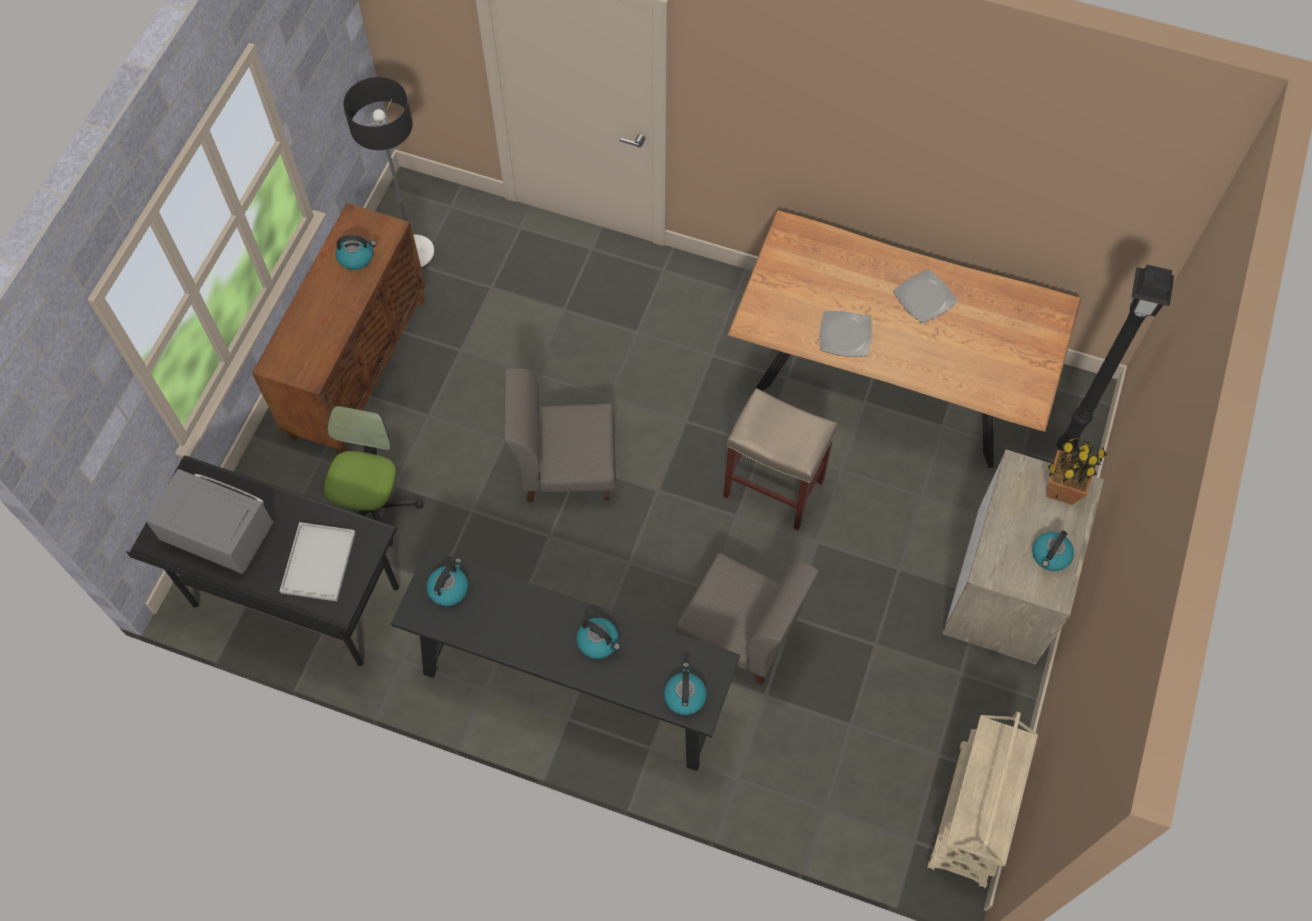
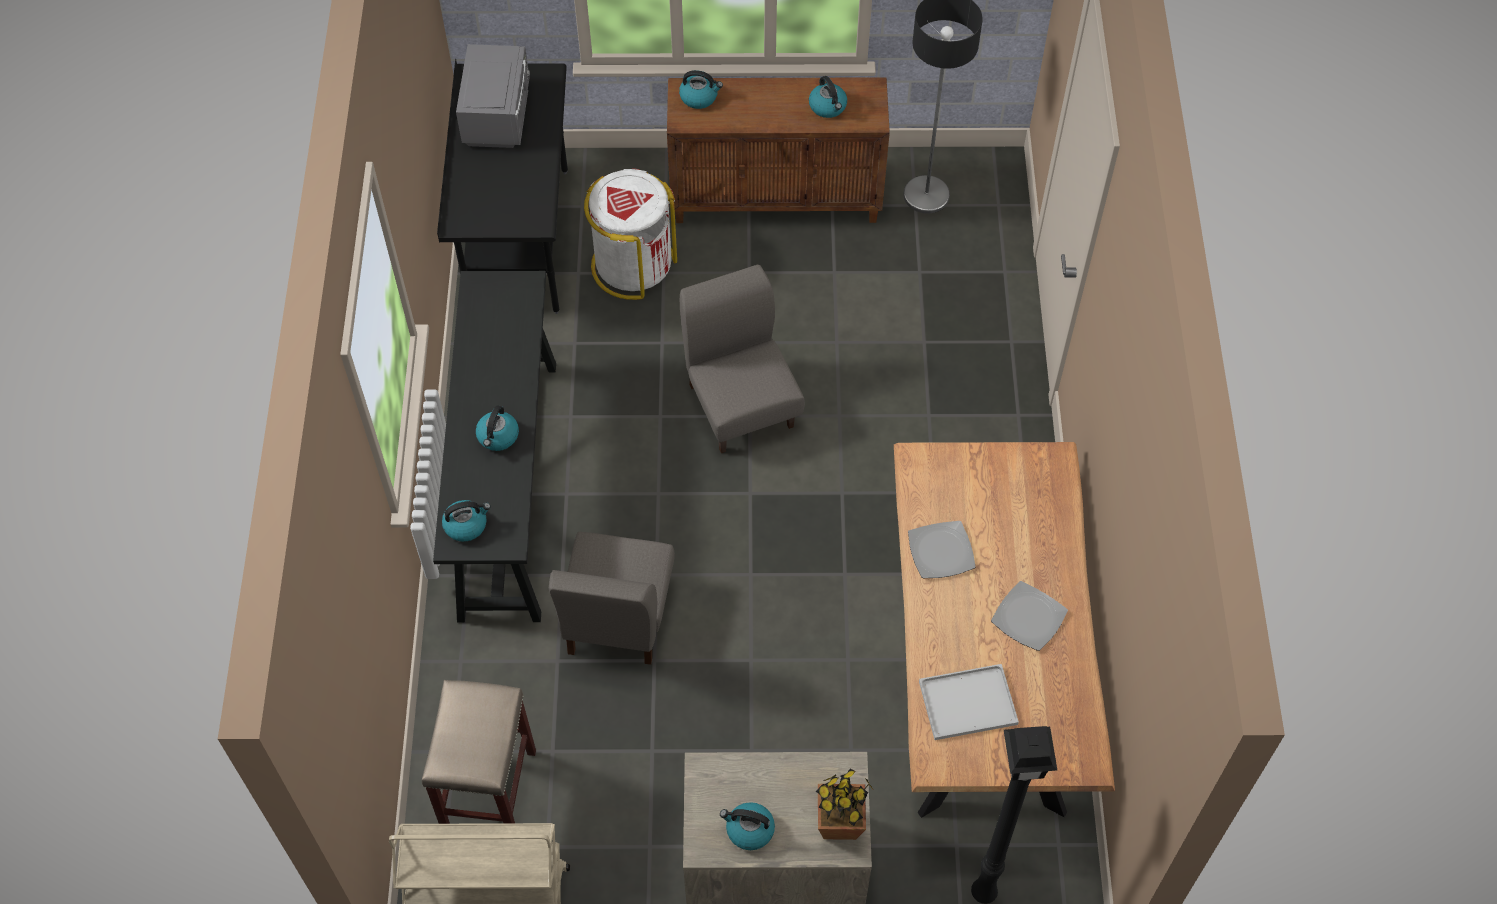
camera: 70 degrees right, 5 degrees down
white tray [280,522,356,601] -> white tray moved to [919,664,1019,740]
office chair [324,406,423,547] -> white trash can [584,169,677,300]
kettle [426,558,468,606] -> kettle moved to [679,70,723,109]
beige stool [723,388,838,530] -> beige stool moved to [422,680,536,824]

